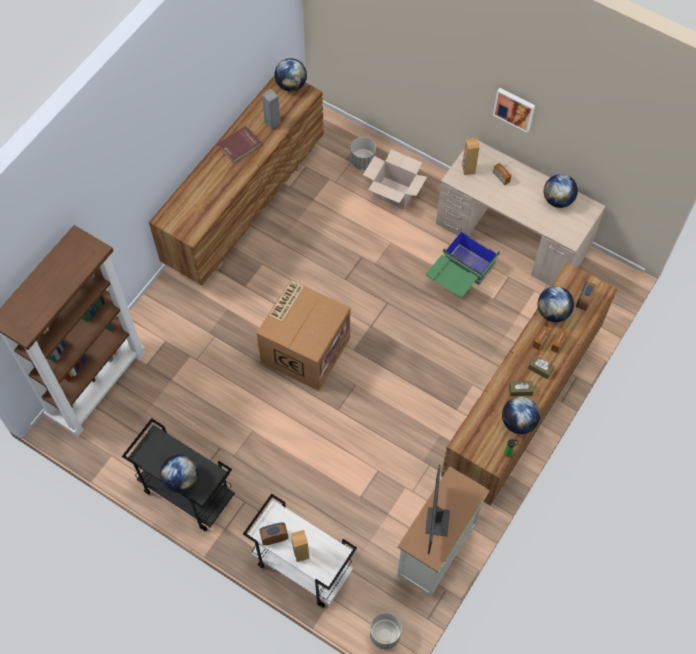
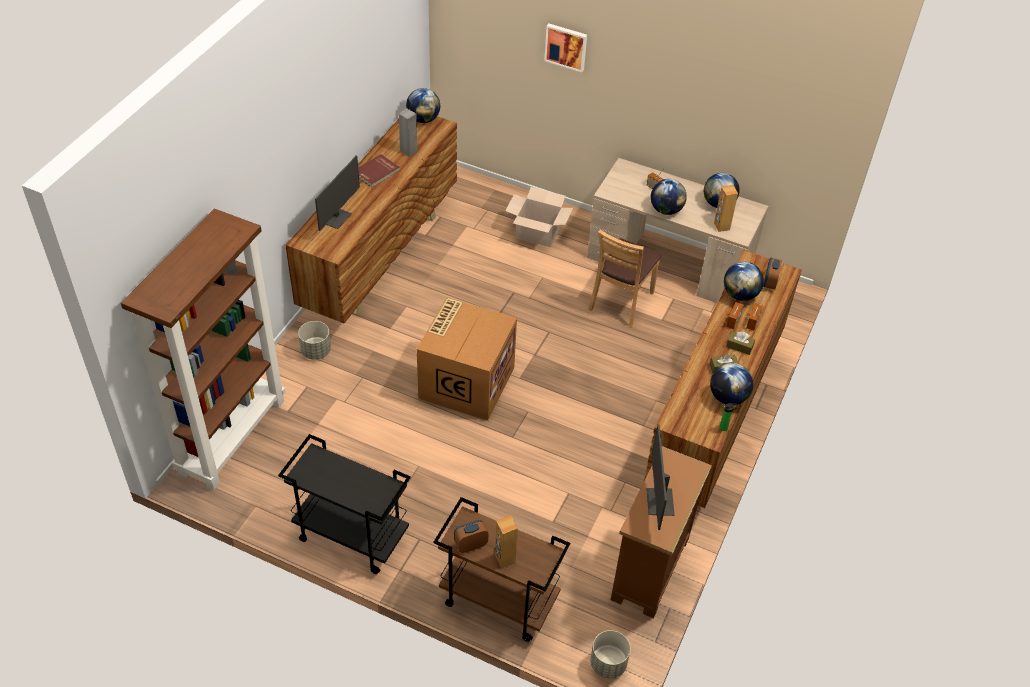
camera: 10 degrees left, 15 degrees down
globe [160,454,198,493] -> globe moved to [651,179,687,215]
white cart [243,494,357,608] -> brown cart [433,497,570,642]
grey planter [351,137,376,170] -> grey planter moved to [298,321,331,360]
white dresser [397,466,490,598] -> brown dresser [611,446,712,618]
green storage box [426,228,500,297] -> brown chair [588,230,662,328]
brown speaker [462,138,479,175] -> brown speaker moved to [714,185,738,232]
picture [493,88,535,133] -> picture moved to [544,24,587,72]
none -> monitor [315,155,360,231]

